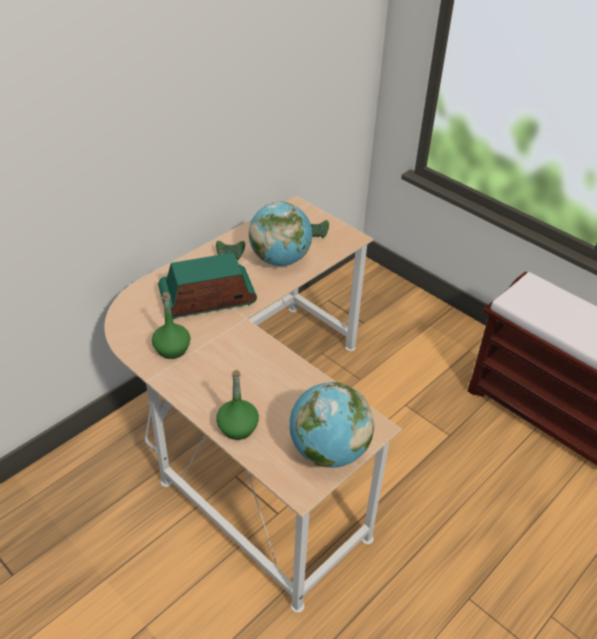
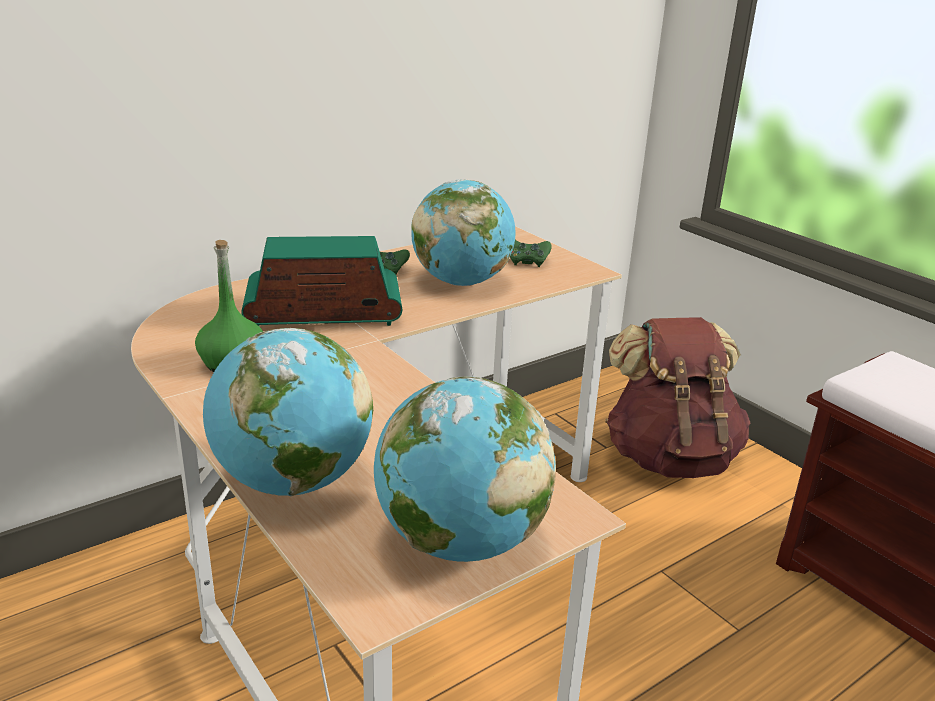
camera: 10 degrees right, 15 degrees down
green bottle [216,370,259,440] -> globe [203,328,373,496]
none -> brown backpack [605,317,750,478]

